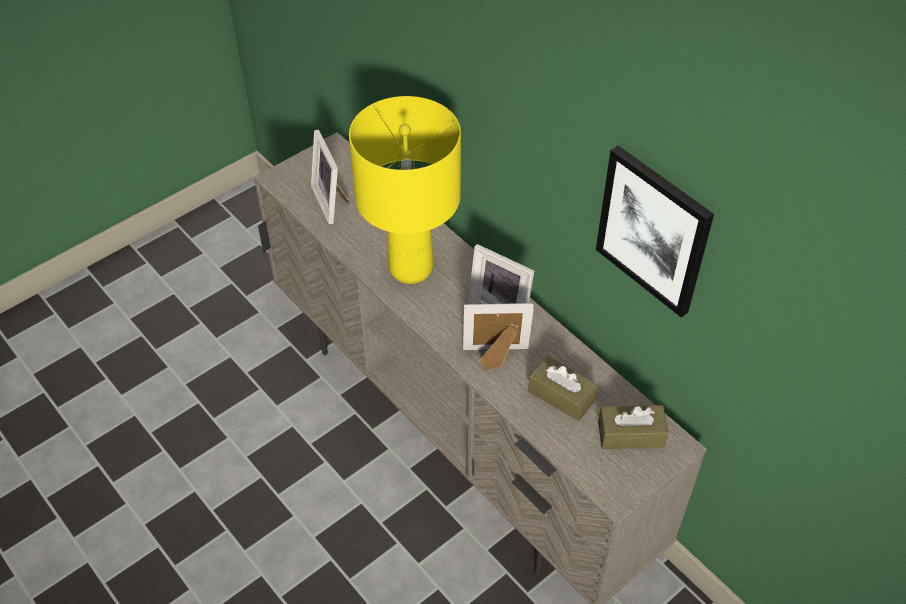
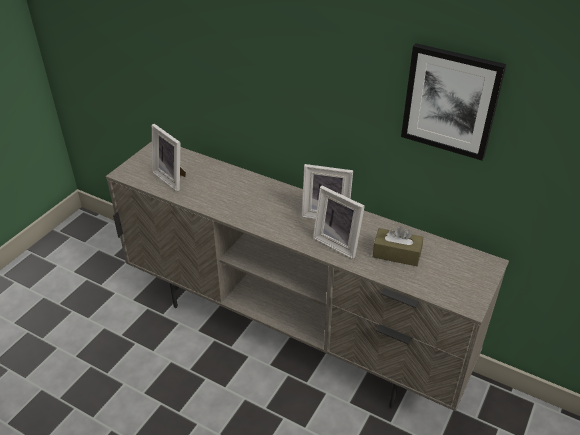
camera: 20 degrees left, 10 degrees down
yellow table lamp [349,96,461,284] -> none
picture frame [463,303,534,370] -> picture frame turned 120 degrees counterclockwise [313,186,365,259]
brown tissue box [598,405,668,449] -> none

